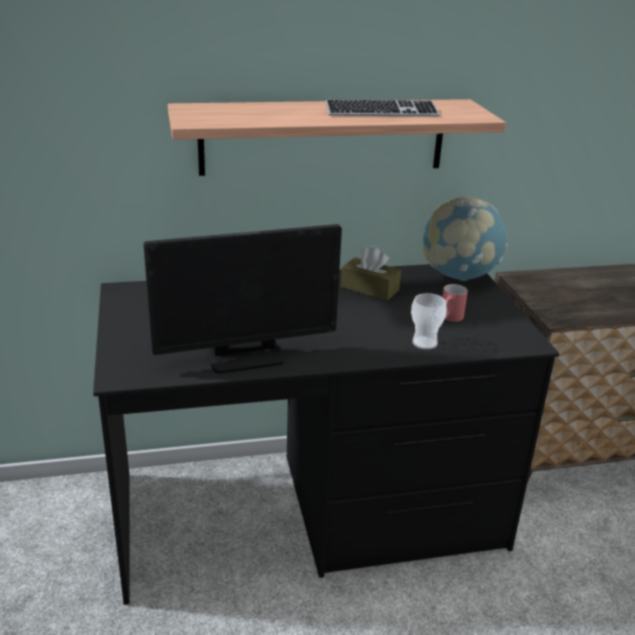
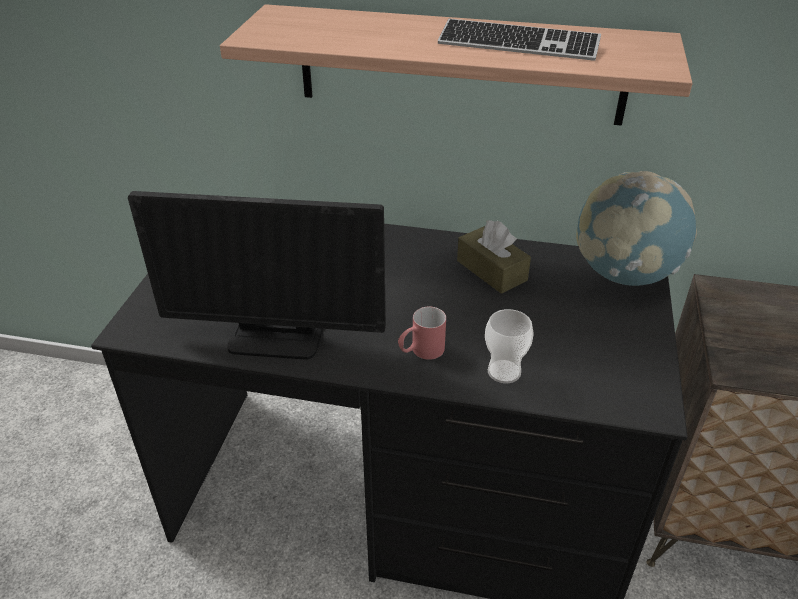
camera: 25 degrees right, 10 degrees up
red mug [443,284,468,322] -> red mug moved to [398,307,446,360]

